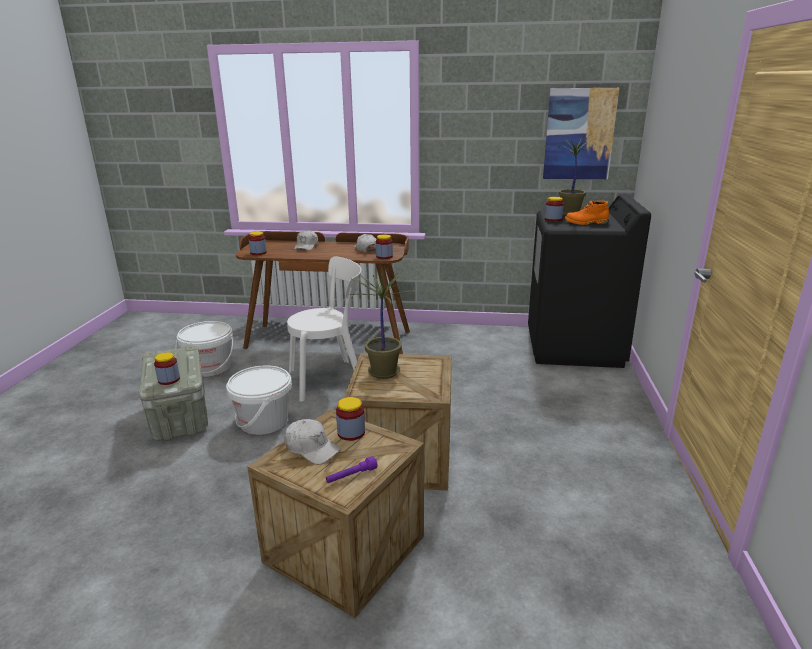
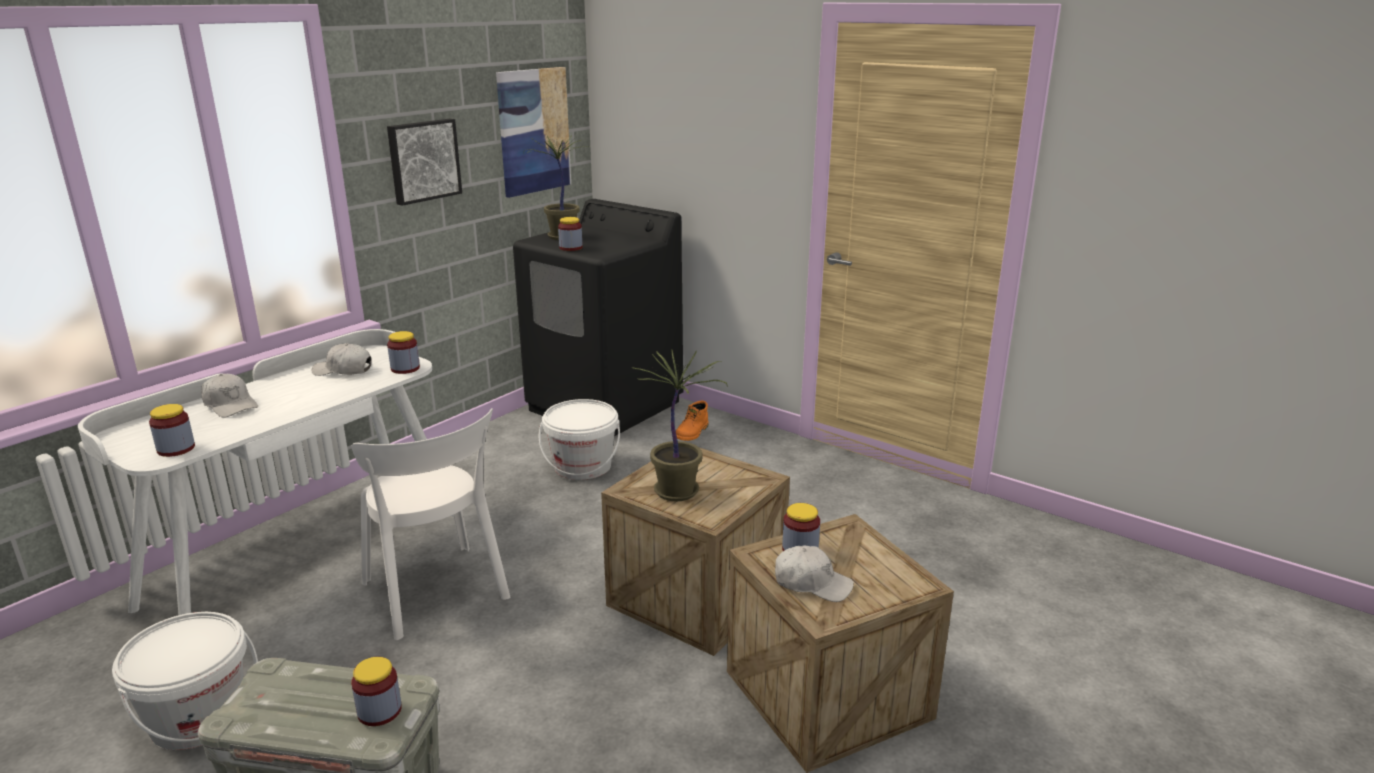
camera: 60 degrees left, 0 degrees up
white bucket [226,365,292,435] -> white bucket moved to [539,399,620,480]
brown desk [236,231,410,354] -> white desk [78,329,454,615]
white cap [284,419,341,464] -> white cap turned 45 degrees clockwise [775,545,854,602]
white chair [287,257,361,402] -> white chair turned 135 degrees clockwise [352,408,510,640]
purple flashlight [326,456,378,483] -> none
orange boot [565,201,609,225] -> orange boot moved to [676,400,709,441]
none -> picture [387,119,462,206]

